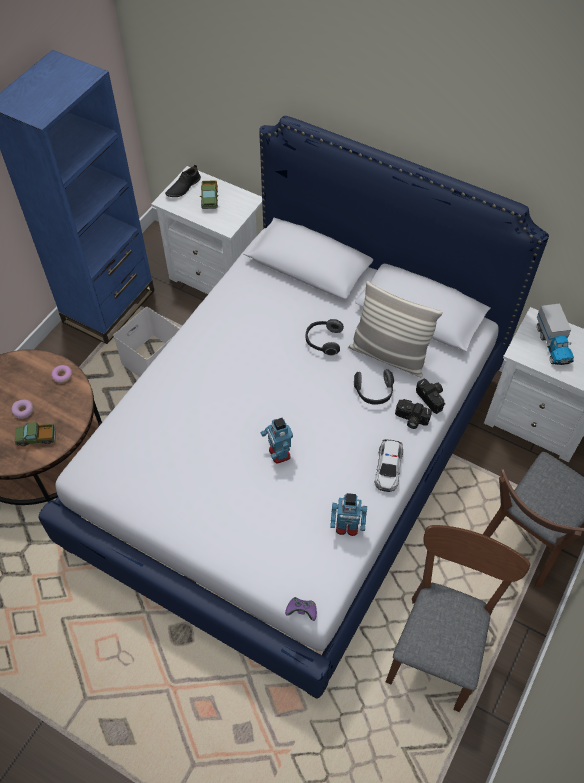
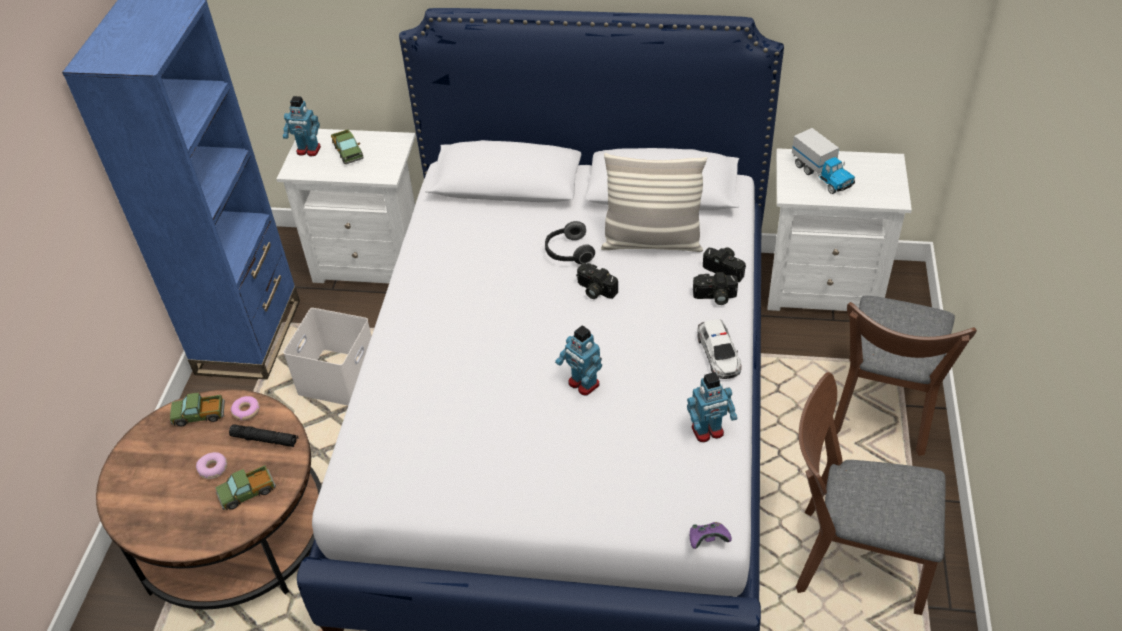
camera: 20 degrees left, 10 degrees down
black shoe [165,164,201,197] -> toy robot [283,96,321,157]
headphones [354,369,394,404] -> none
brown chair [386,525,530,712] -> brown chair turned 75 degrees counterclockwise [796,372,946,615]
none -> toy truck [170,393,225,426]
none -> black flashlight [229,424,298,447]
none -> camera [576,263,618,299]

